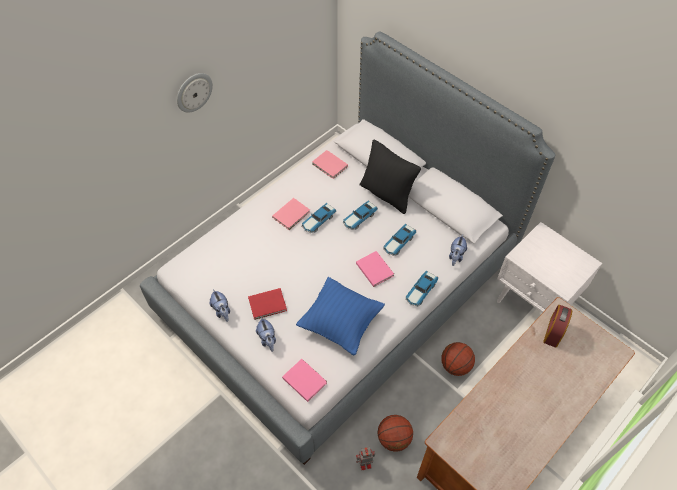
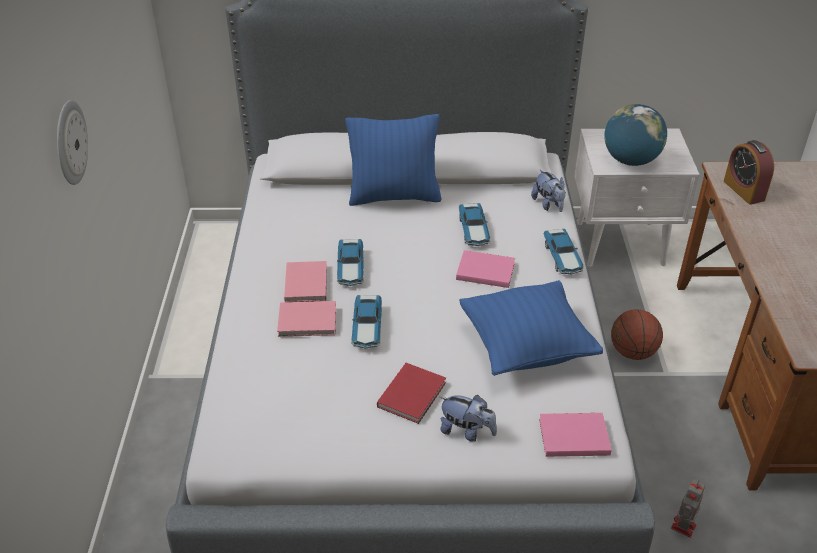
camera: 45 degrees left, 15 degrees down
plush toy [210,289,230,322] -> none
pink book [312,150,348,179] -> pink book moved to [277,301,336,337]
toy car [343,201,378,230] -> toy car moved to [351,295,382,349]
black pillow [360,139,421,214] -> blue pillow [345,114,442,206]
basketball [378,415,413,452] -> none
none -> globe [604,104,667,166]

